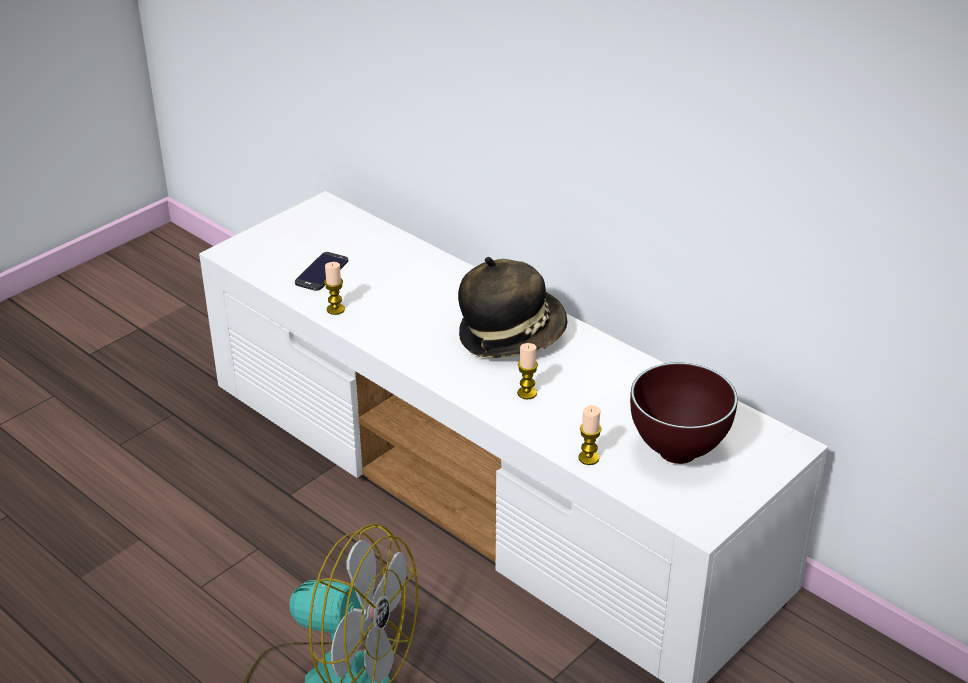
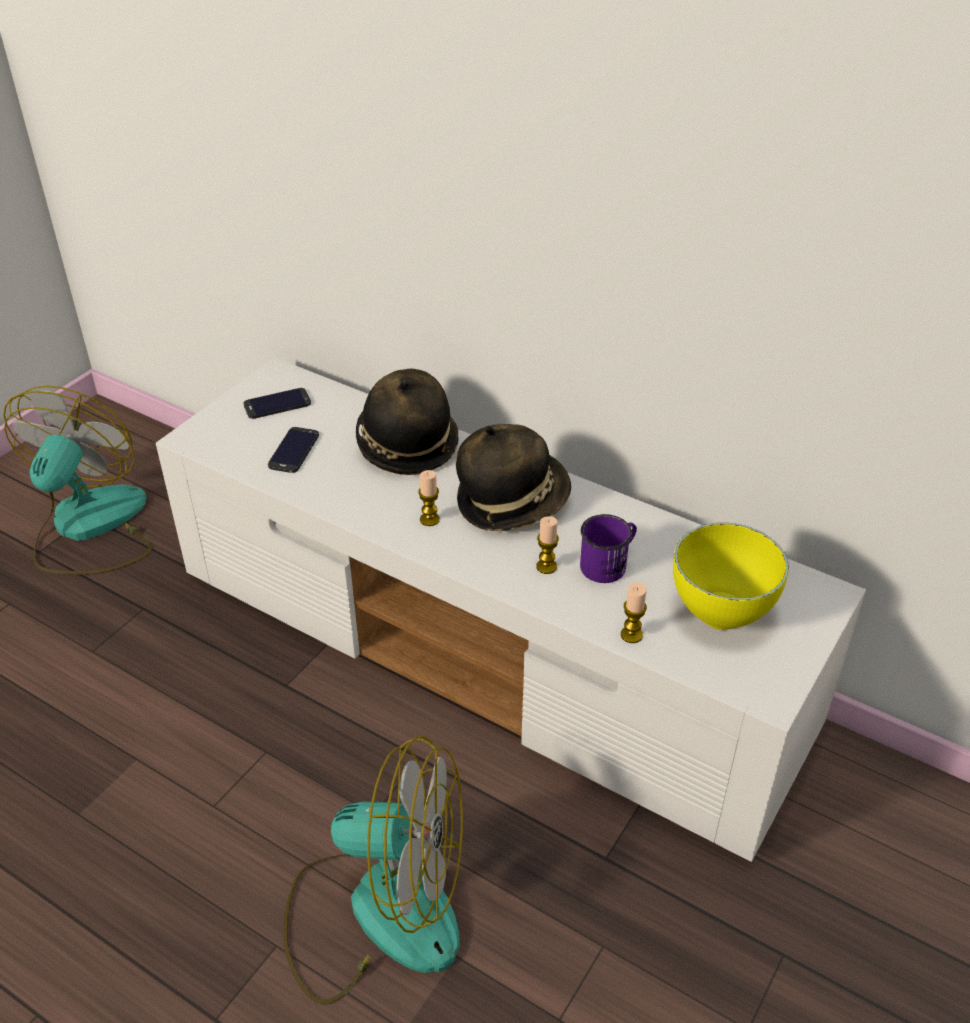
camera: 10 degrees left, 5 degrees up
candle [324,262,345,315] -> candle moved to [418,470,440,526]
brown bowl [630,362,738,464] -> yellow bowl [673,523,789,630]
none -> fan [3,385,152,575]
none -> phone [243,388,311,419]
none -> hat [356,369,459,475]
none -> purple mug [580,514,637,583]

